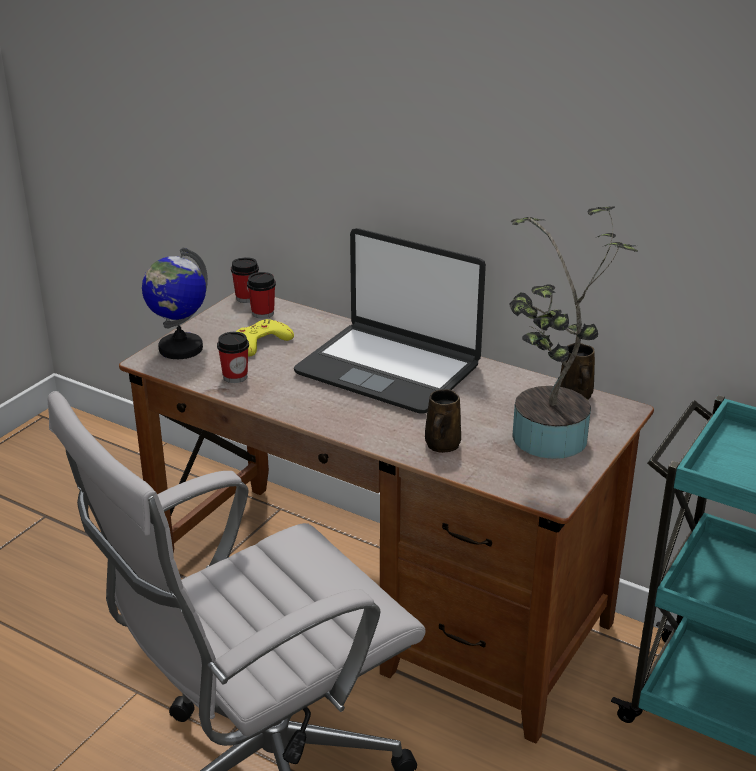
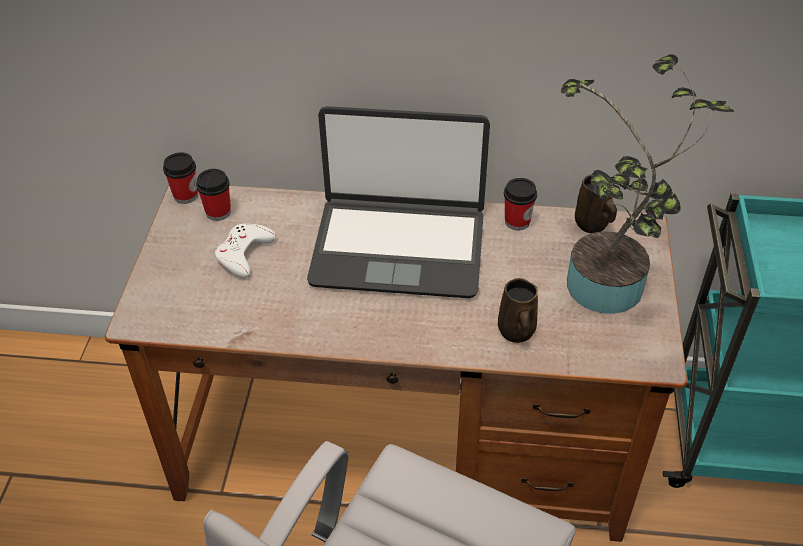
camera: 25 degrees left, 15 degrees up
globe [142,247,208,359] -> none
cup [217,332,249,383] -> cup moved to [504,178,537,230]
yellow game controller [236,319,294,356] -> white game controller [215,224,276,279]

